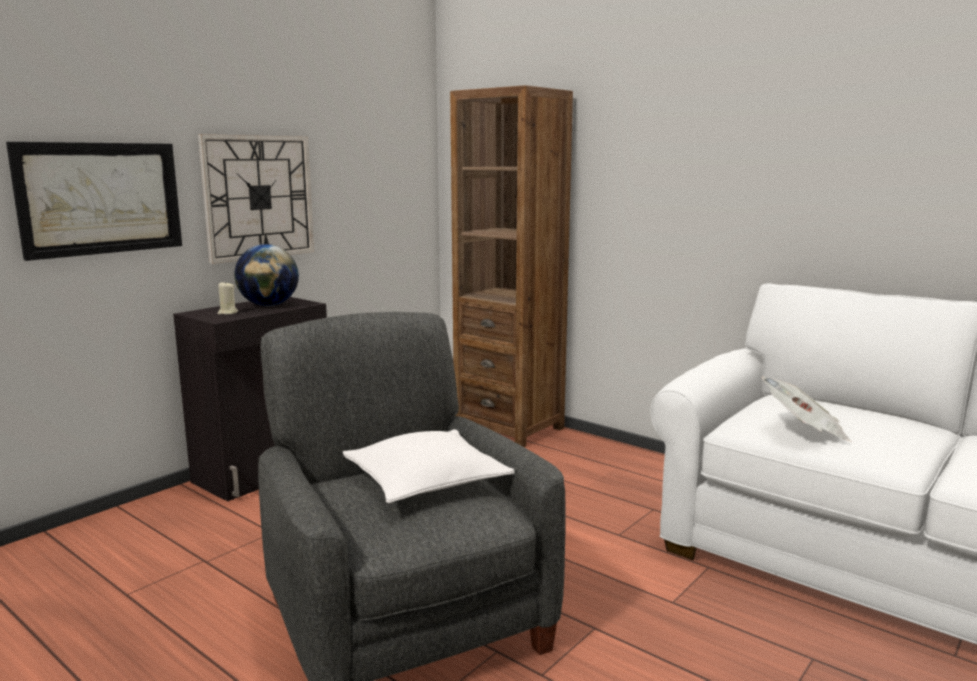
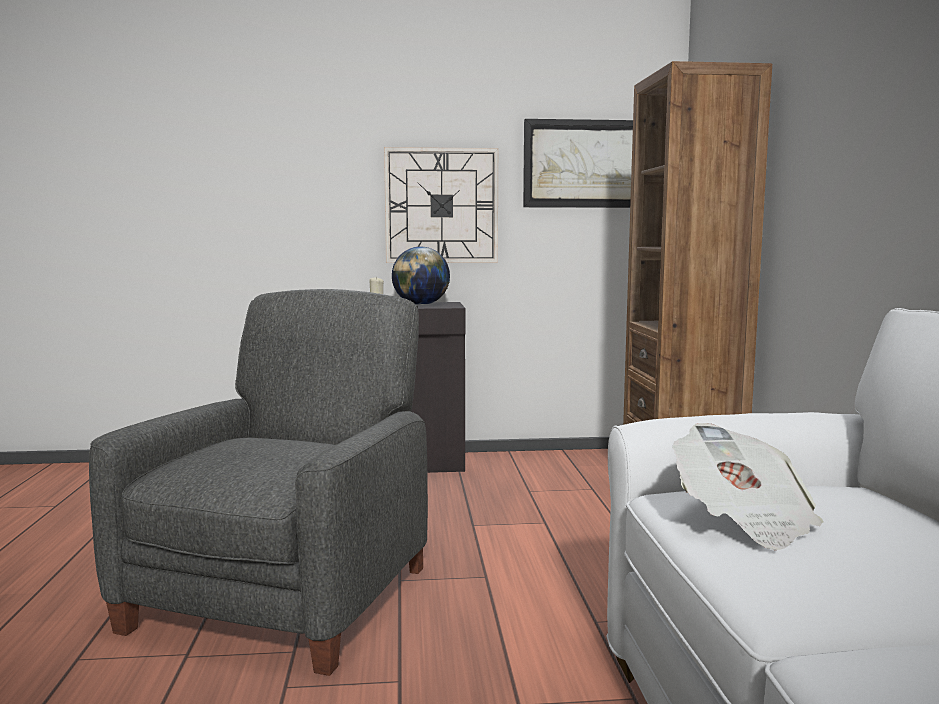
camera: 45 degrees right, 5 degrees down
picture [6,142,182,261] -> picture moved to [523,119,633,208]
white pillow [342,429,515,503] -> none

